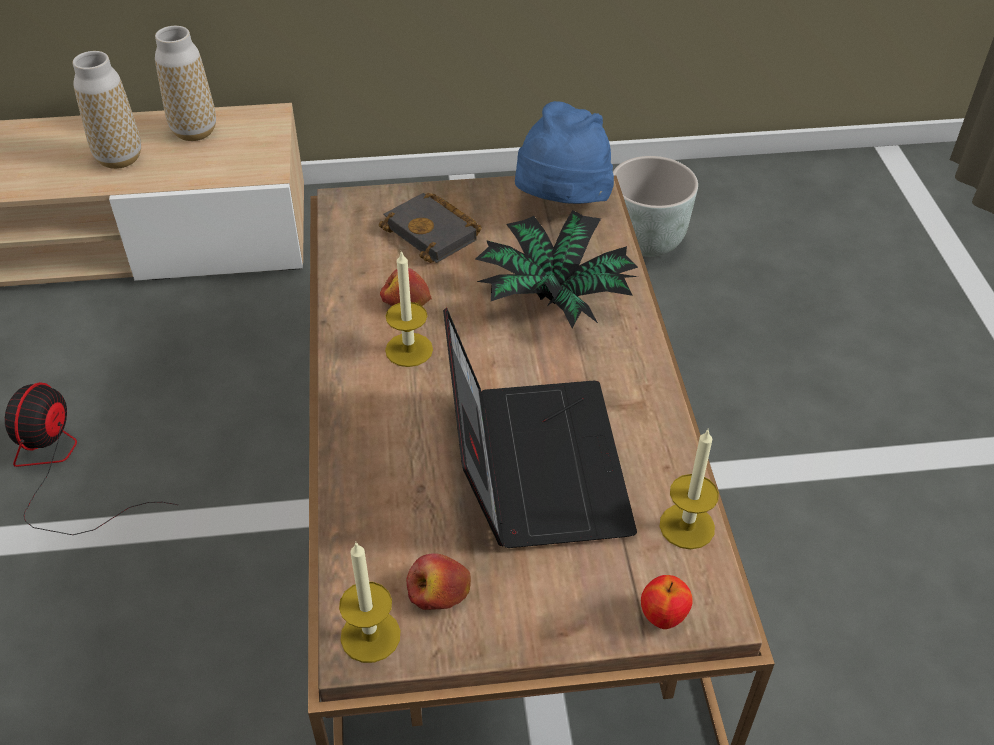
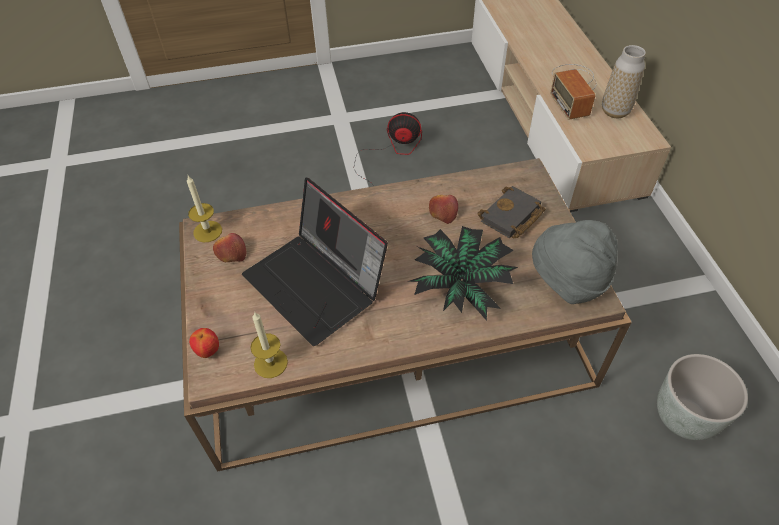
camera: 85 degrees right, 5 degrees up
vase [73,51,141,169] -> radio [550,64,597,120]
candle [385,250,433,367] -> none
laptop [443,307,637,548] -> laptop turned 60 degrees clockwise [242,178,388,346]
blue hat [515,101,614,204] -> grey hat [532,220,618,304]

